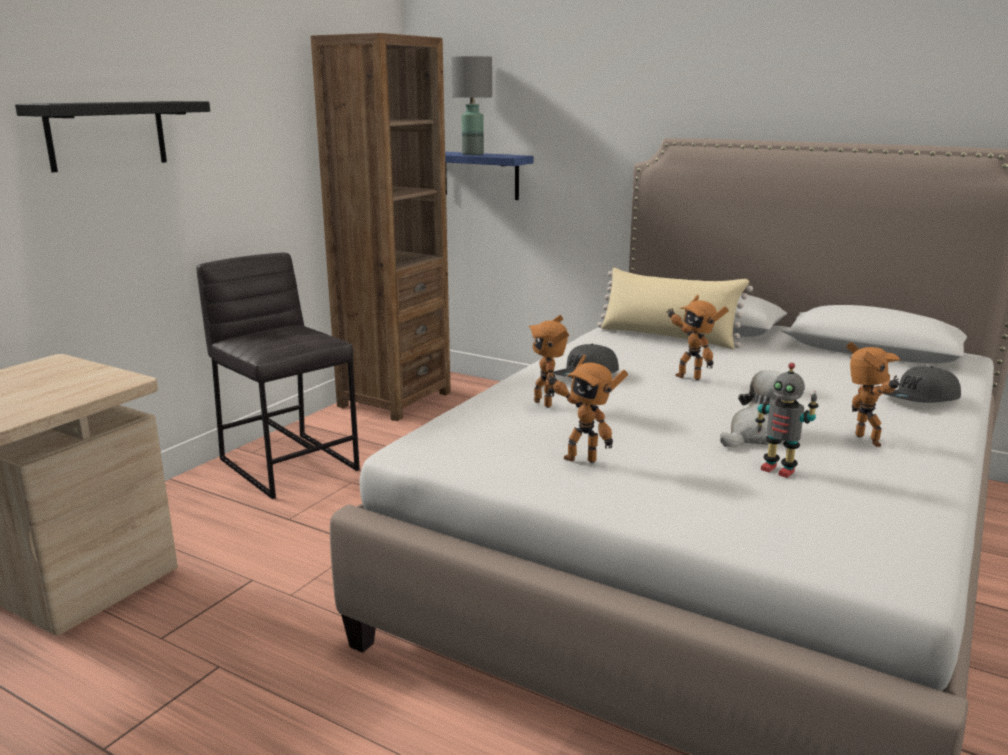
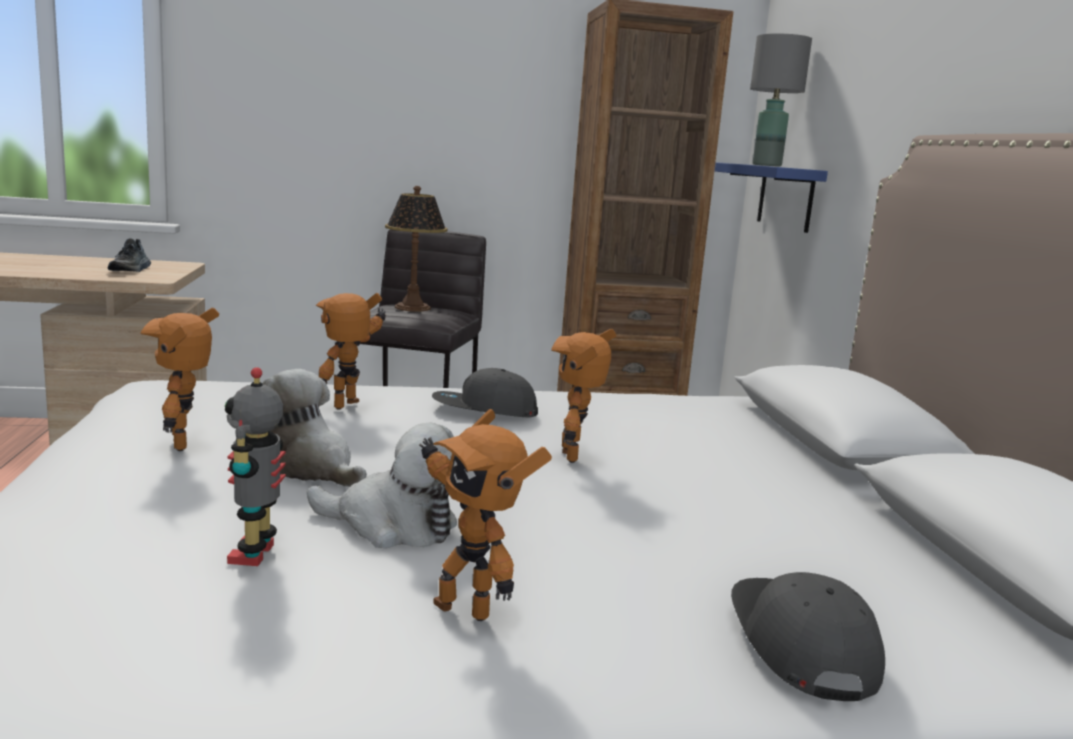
camera: 50 degrees right, 5 degrees down
black shelf [15,101,210,172] -> none
beige pillow [597,268,753,349] -> none
toy robot [846,342,900,447] -> toy robot turned 90 degrees clockwise [419,409,552,621]
grey cap [883,366,961,403] -> grey cap turned 60 degrees clockwise [731,572,885,701]
none -> shoe [108,238,151,272]
none -> plush toy [262,369,367,487]
none -> table lamp [385,186,447,312]

